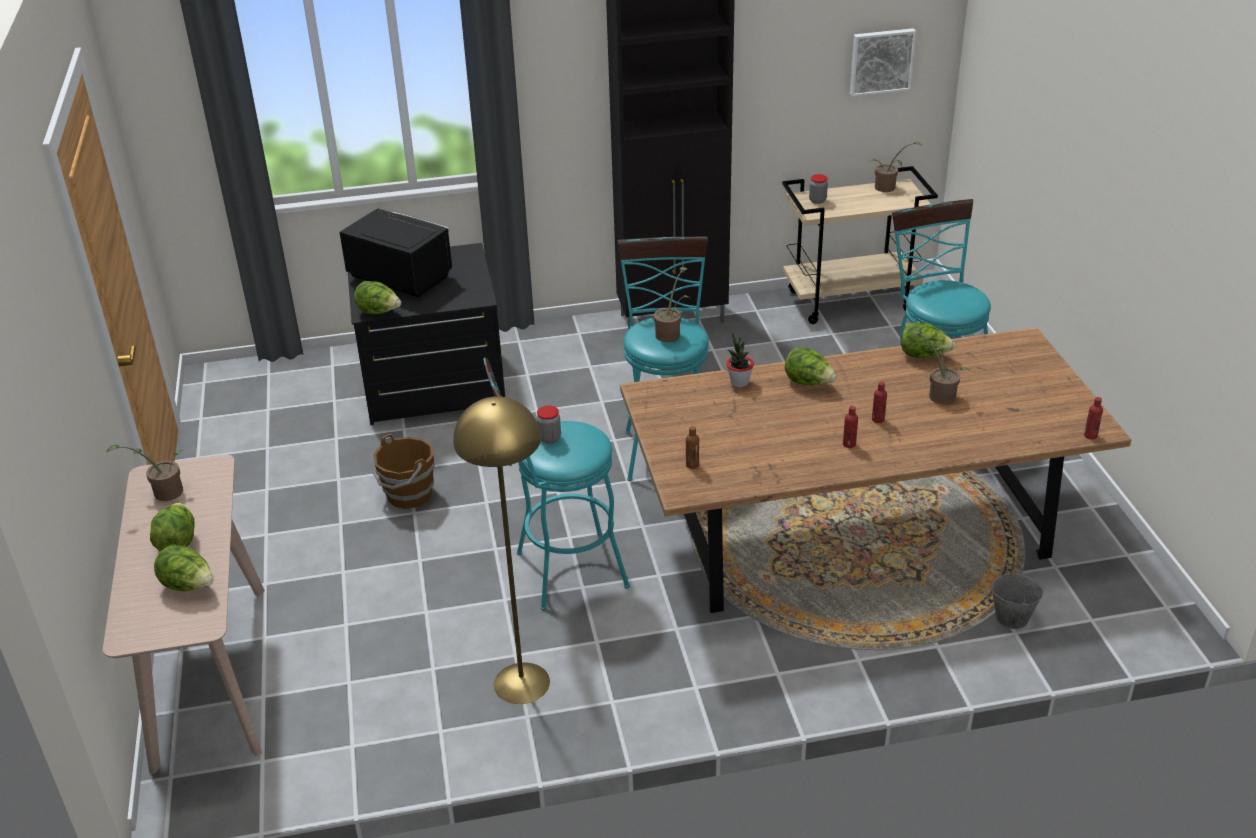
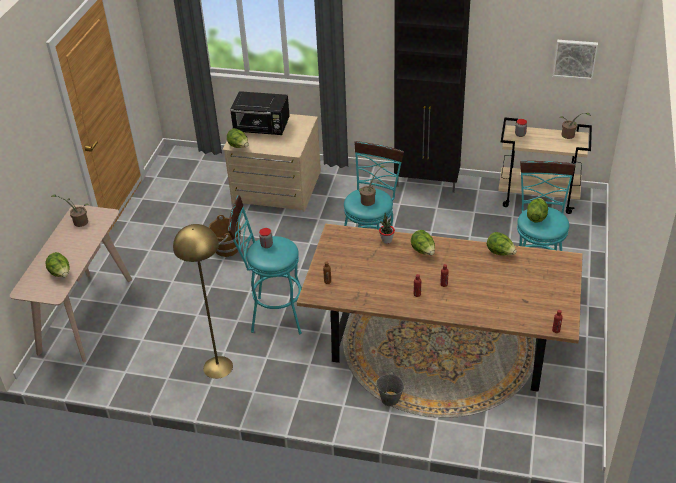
camera: 25 degrees right, 5 degrees up
lettuce [150,503,195,551] -> lettuce moved to [527,198,548,223]
black microwave [339,208,453,297] -> black microwave turned 135 degrees clockwise [230,91,290,135]
black dresser [348,243,505,425] -> beige dresser [222,114,321,212]
potted plant [911,330,970,404] -> none
grey bucket [991,566,1043,629] -> grey bucket moved to [376,372,404,406]

